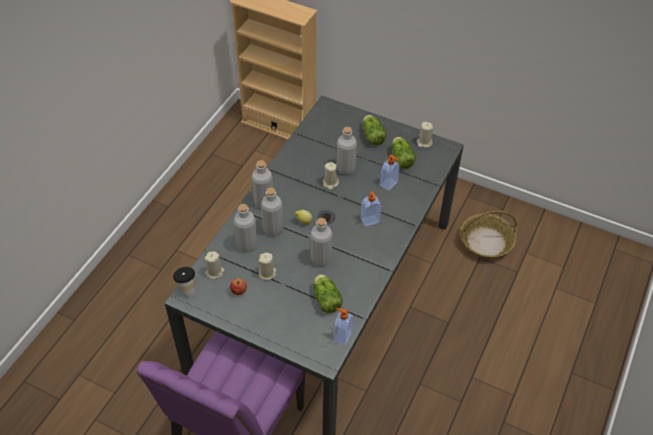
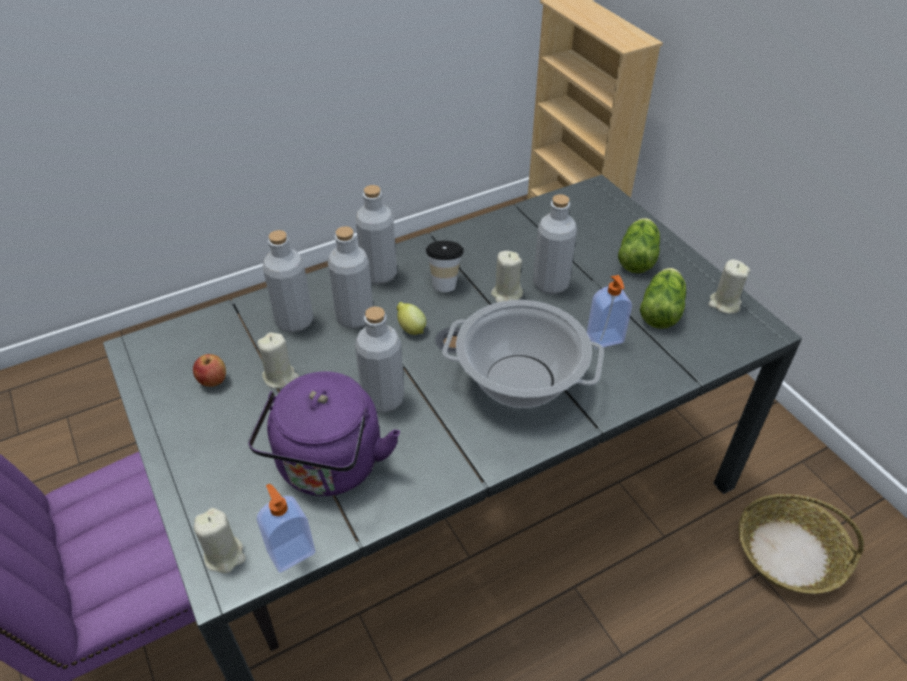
camera: 35 degrees right, 5 degrees down
cup [173,267,196,297] -> cup moved to [426,241,464,292]
beige candle [204,251,225,279] -> beige candle moved to [194,508,246,573]
lettuce [314,274,342,313] -> purple kettle [248,371,400,496]
soap dispenser [361,191,381,227] -> cooking pot [442,300,604,408]

